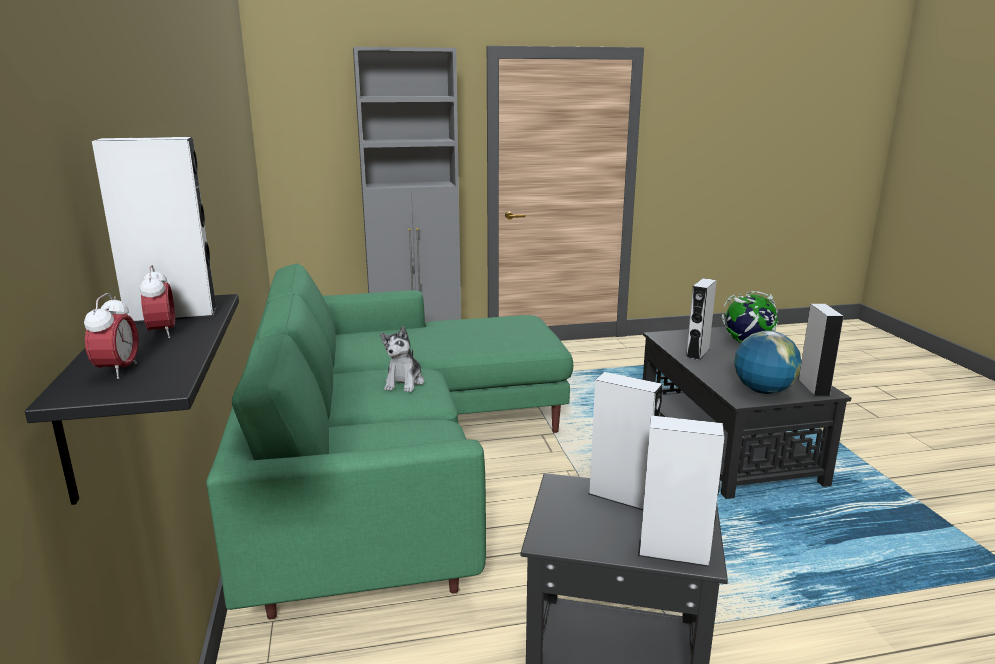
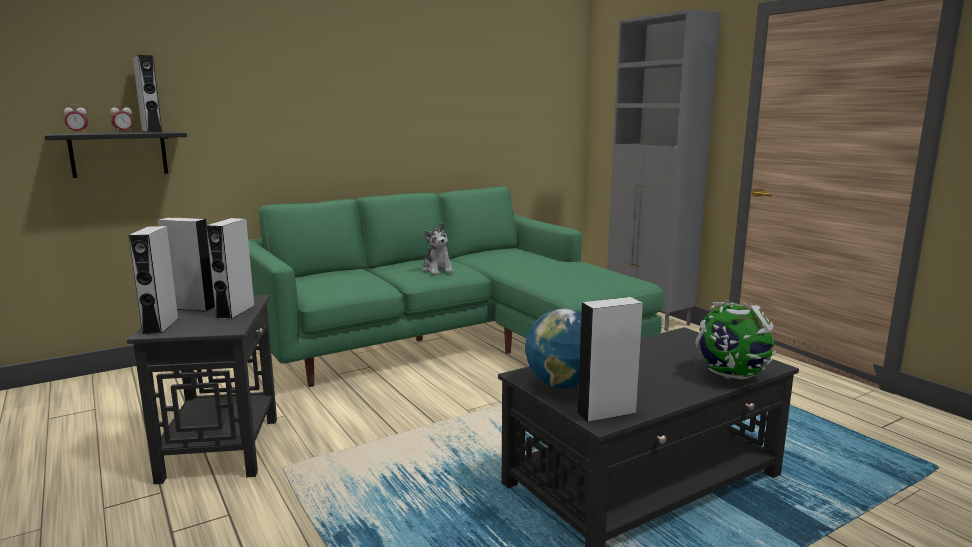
camera: 70 degrees right, 5 degrees down
plush toy [380,326,424,392] -> plush toy turned 105 degrees counterclockwise [422,223,454,275]
grey speaker [686,278,717,360] -> grey speaker moved to [157,217,215,312]

